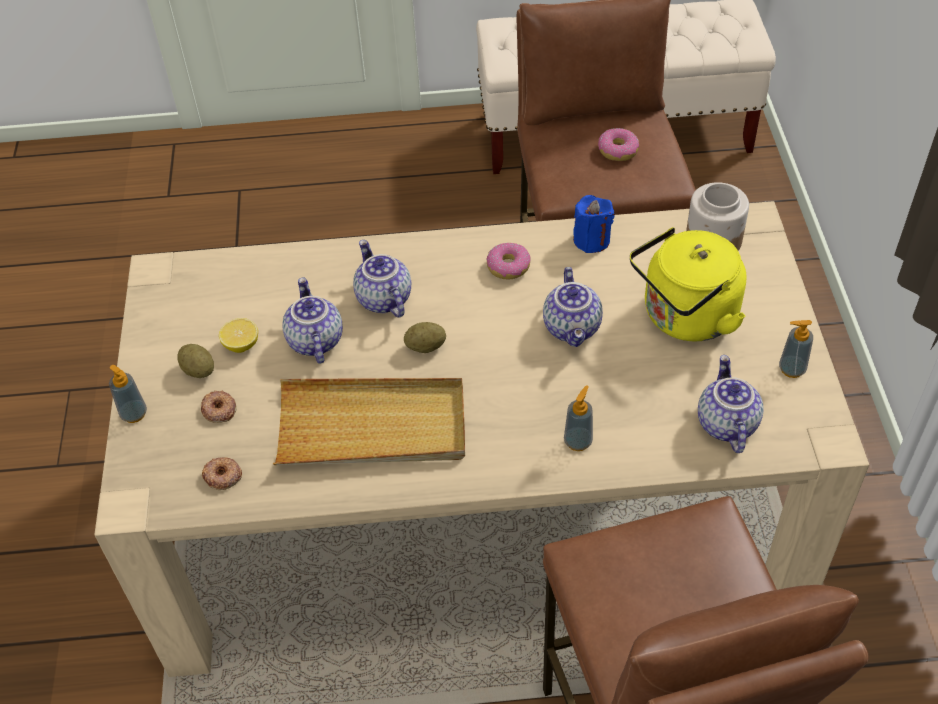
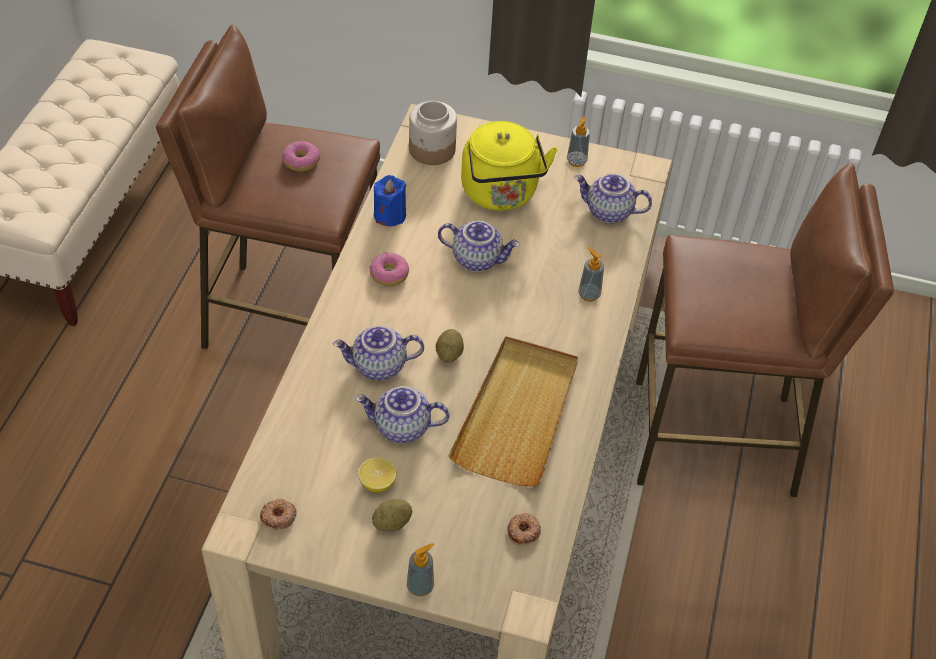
camera: 75 degrees left, 0 degrees up
donut [201,390,236,423] -> donut moved to [260,499,297,530]

